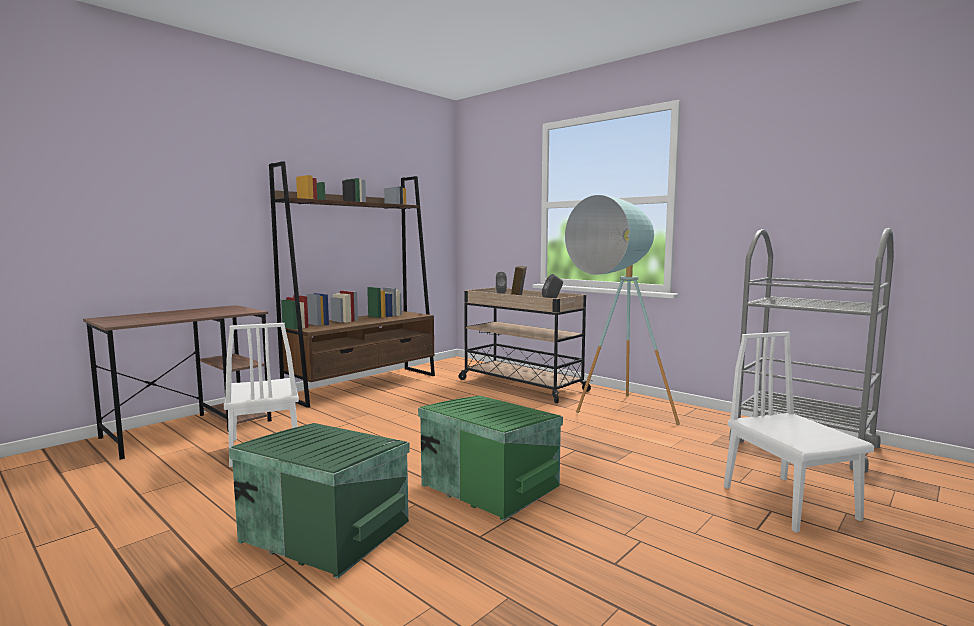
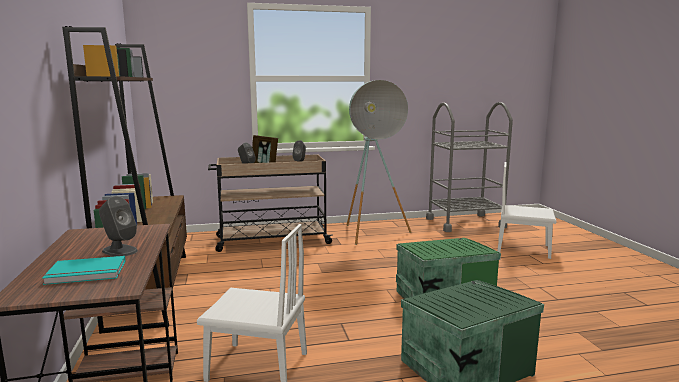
camera: 55 degrees left, 5 degrees up
none -> turquoise book [42,256,125,285]
none -> grey speaker [99,196,138,256]

